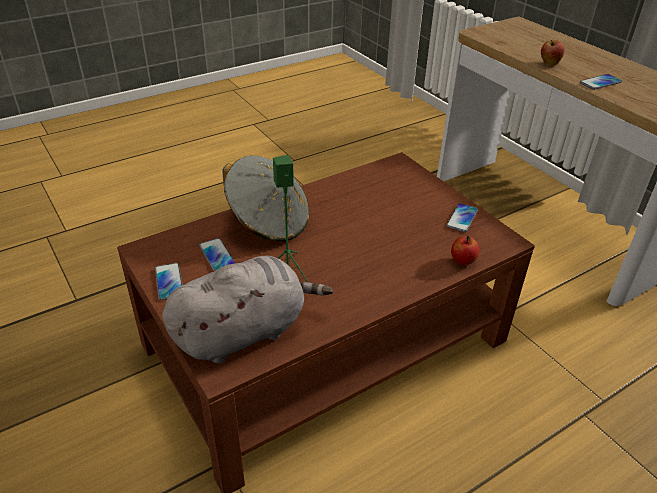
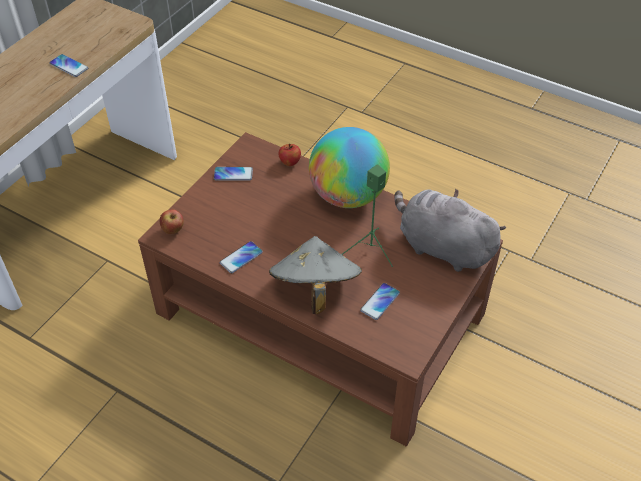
camera: 115 degrees left, 10 degrees up
phone [155,263,183,300] -> phone moved to [220,241,263,273]
apple [541,40,565,66] -> apple moved to [160,209,184,234]
none -> globe [309,127,390,208]

